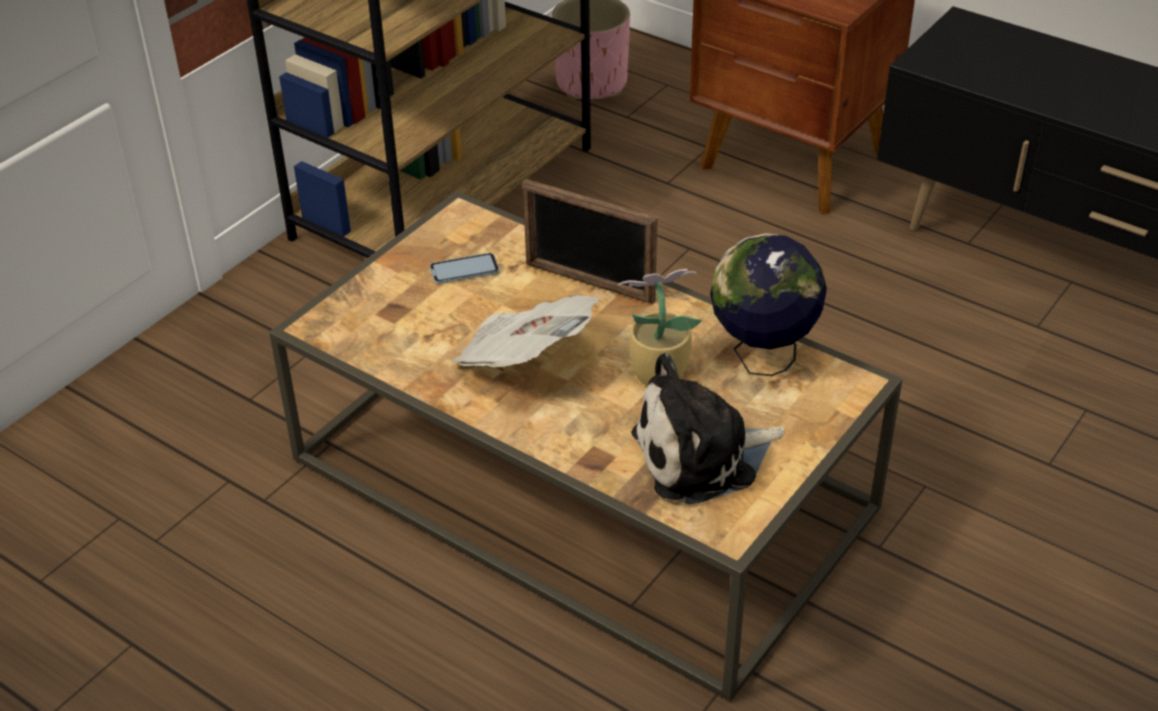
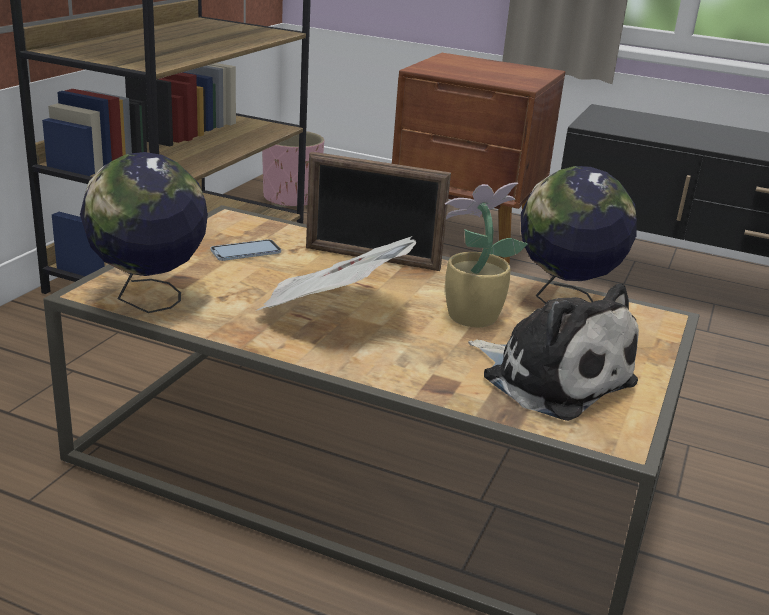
camera: 15 degrees left, 15 degrees down
plush toy [631,353,785,504] -> plush toy turned 105 degrees counterclockwise [468,284,639,421]
none -> globe [80,152,208,313]

